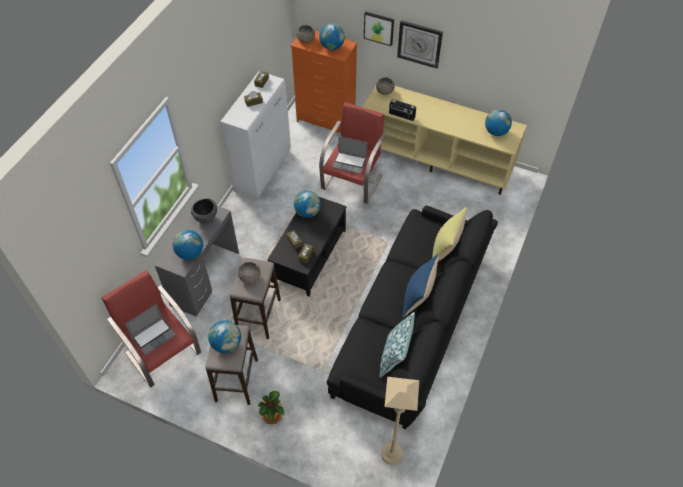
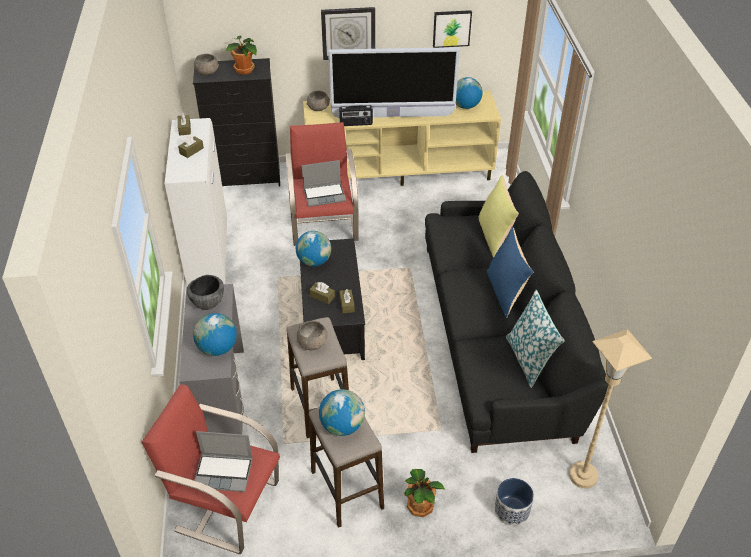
camera: 30 degrees left, 10 degrees down
laptop [125,304,176,355] -> laptop turned 75 degrees clockwise [194,431,253,492]
orange dresser [291,31,357,133] -> black dresser [193,58,280,187]
globe [319,23,345,50] -> potted plant [226,35,257,75]
picture [364,12,394,46] -> picture moved to [433,10,472,48]
none -> television [328,47,460,118]
none -> planter [494,478,534,526]

